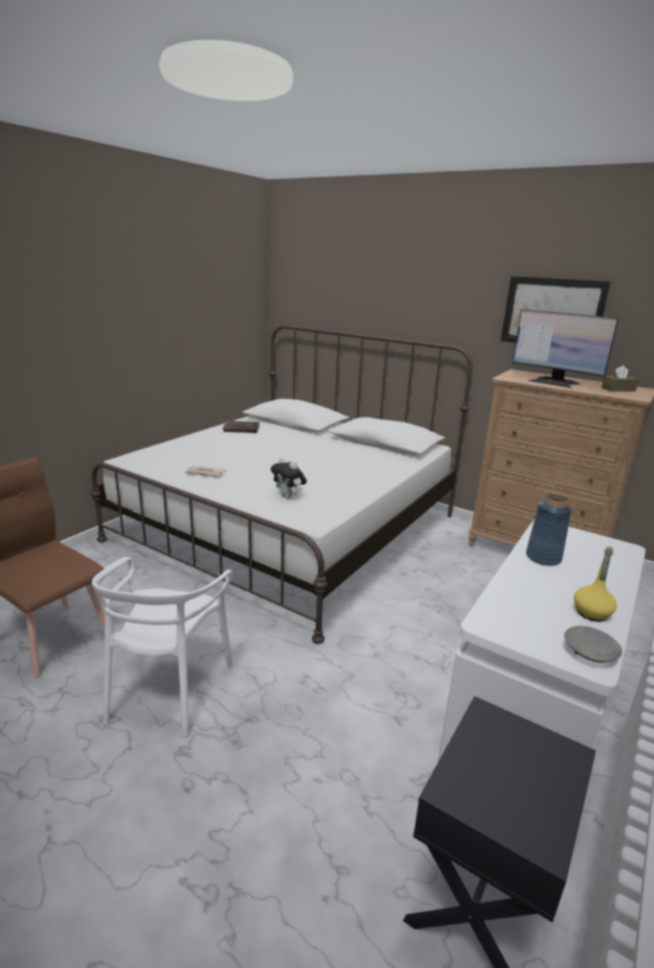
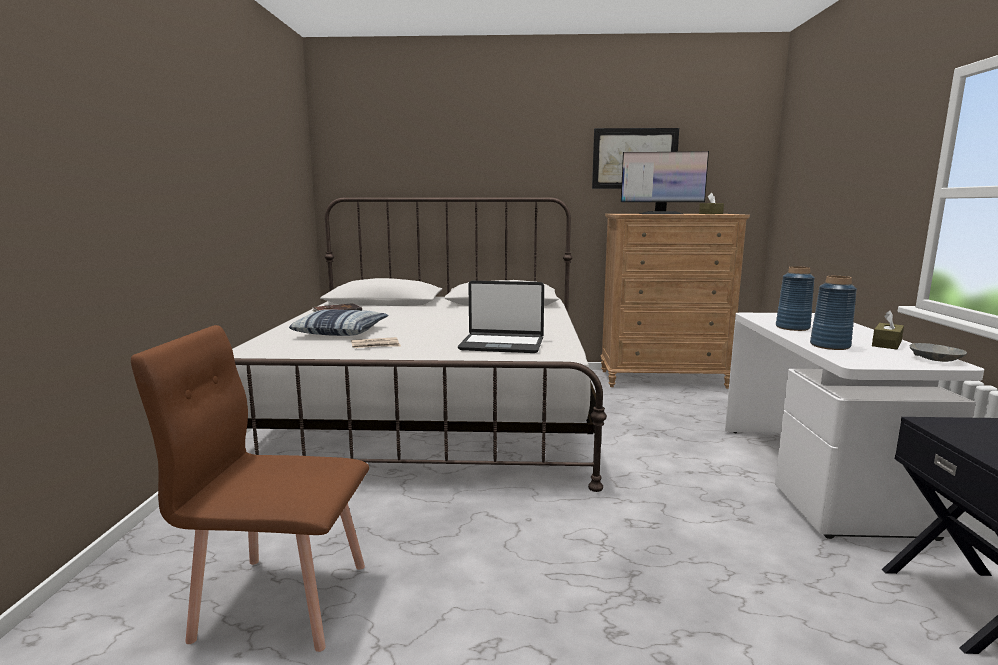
camera: 30 degrees left, 10 degrees down
white chair [92,557,233,738] -> none
plush toy [271,457,307,499] -> laptop [458,281,544,353]
yellow bottle [574,547,617,622] -> brown tissue box [872,310,904,350]
none -> pillow [289,309,388,336]
none -> blue vase [810,276,857,350]

